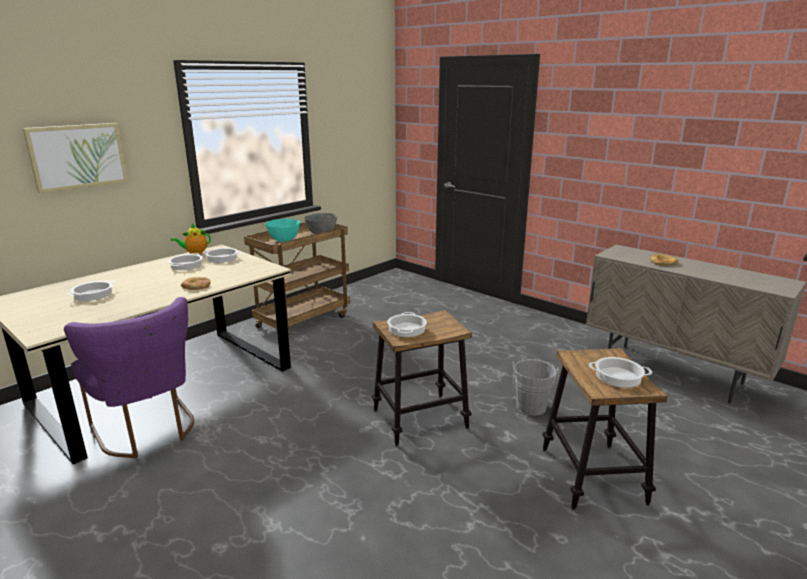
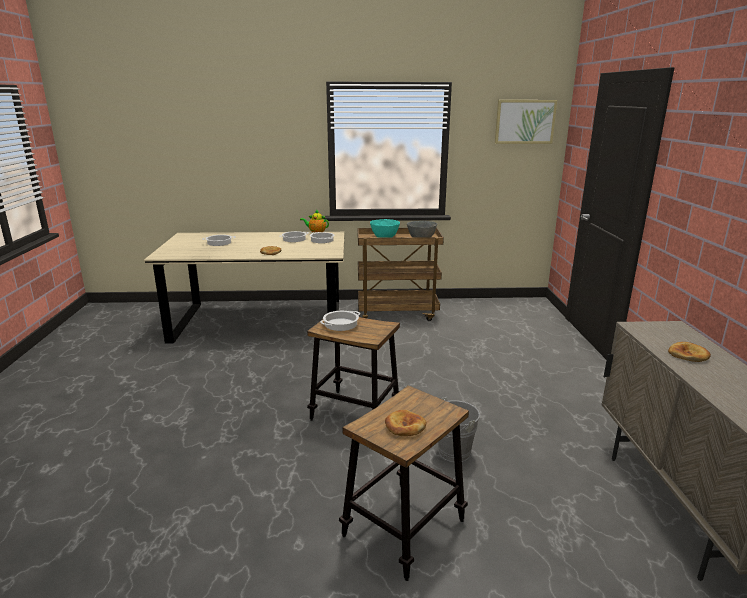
camera: 45 degrees right, 0 degrees up
picture [23,123,128,193] -> picture moved to [495,100,557,144]
purple chair [64,297,194,458] -> none
cooking pot [589,357,652,388] -> bread [385,410,426,436]

